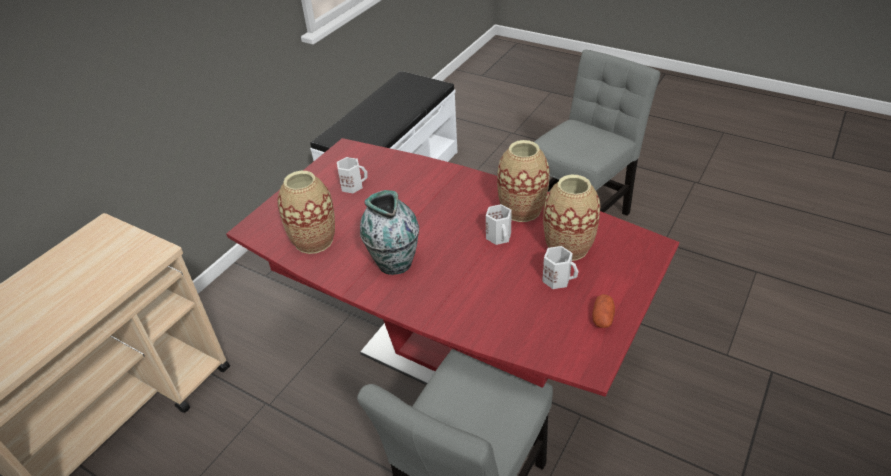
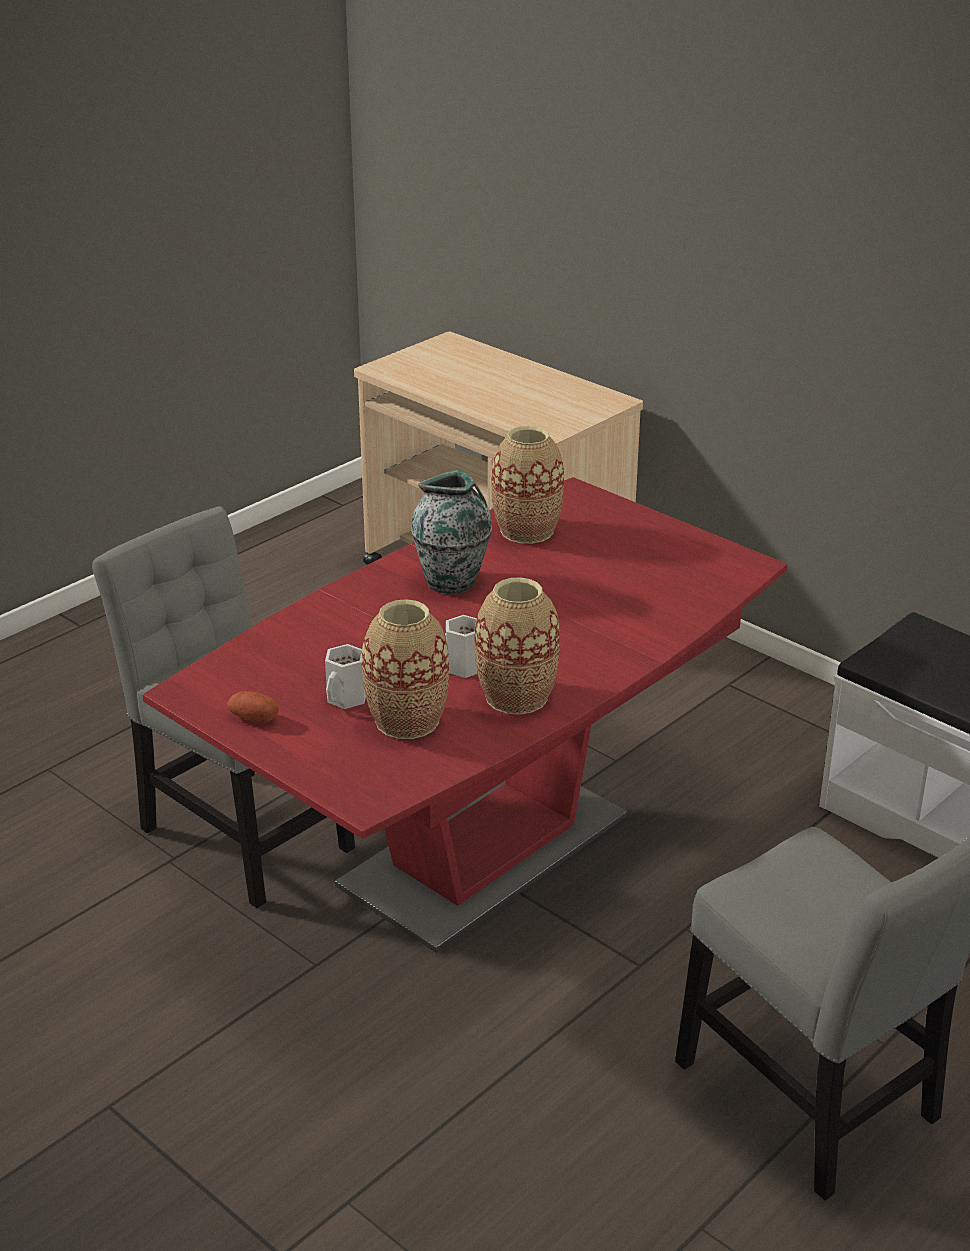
camera: 100 degrees right, 10 degrees down
white mug [337,157,368,193] -> none

